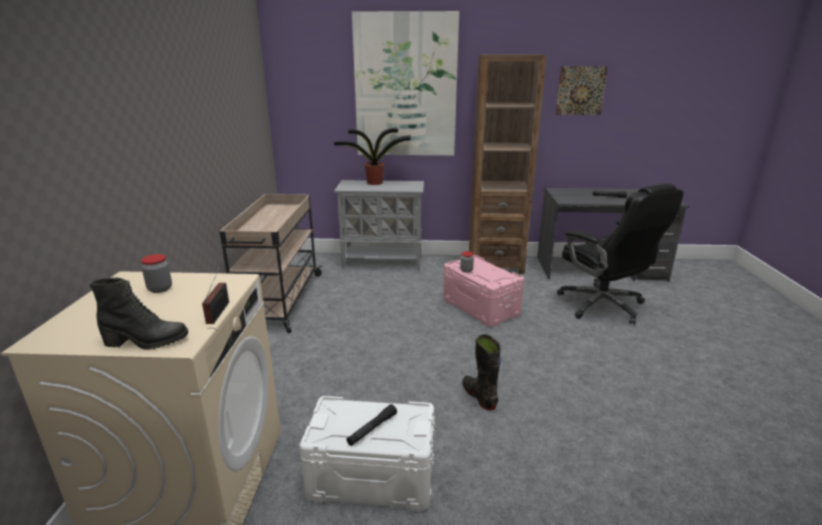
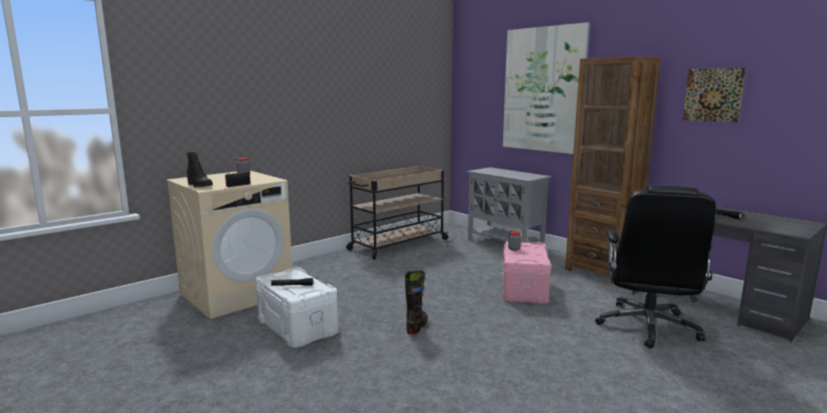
camera: 45 degrees right, 10 degrees down
potted plant [334,128,411,185] -> none

